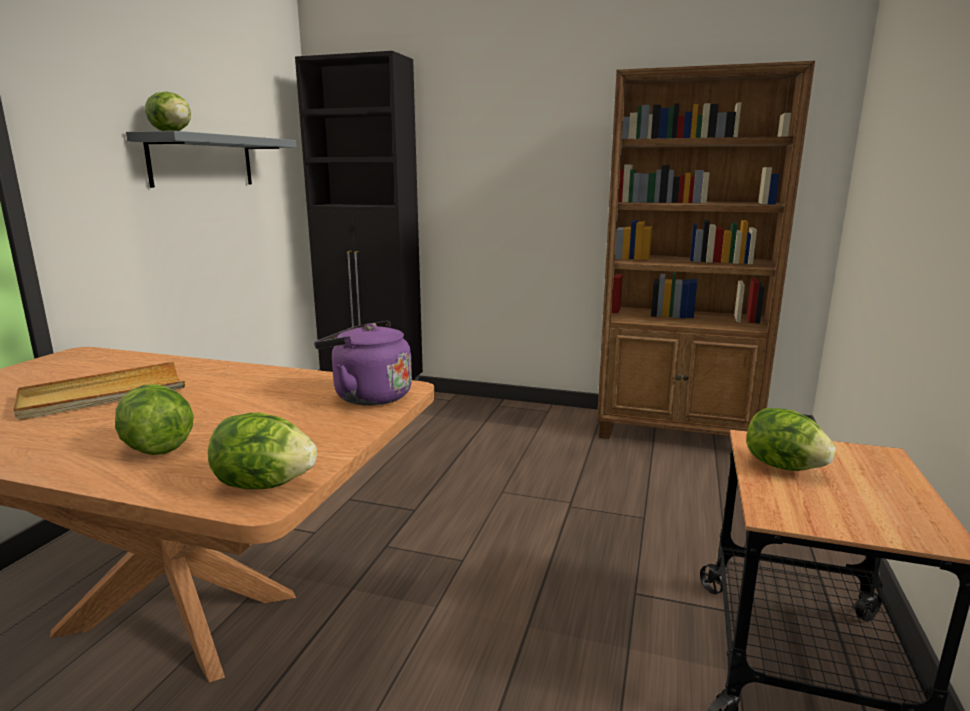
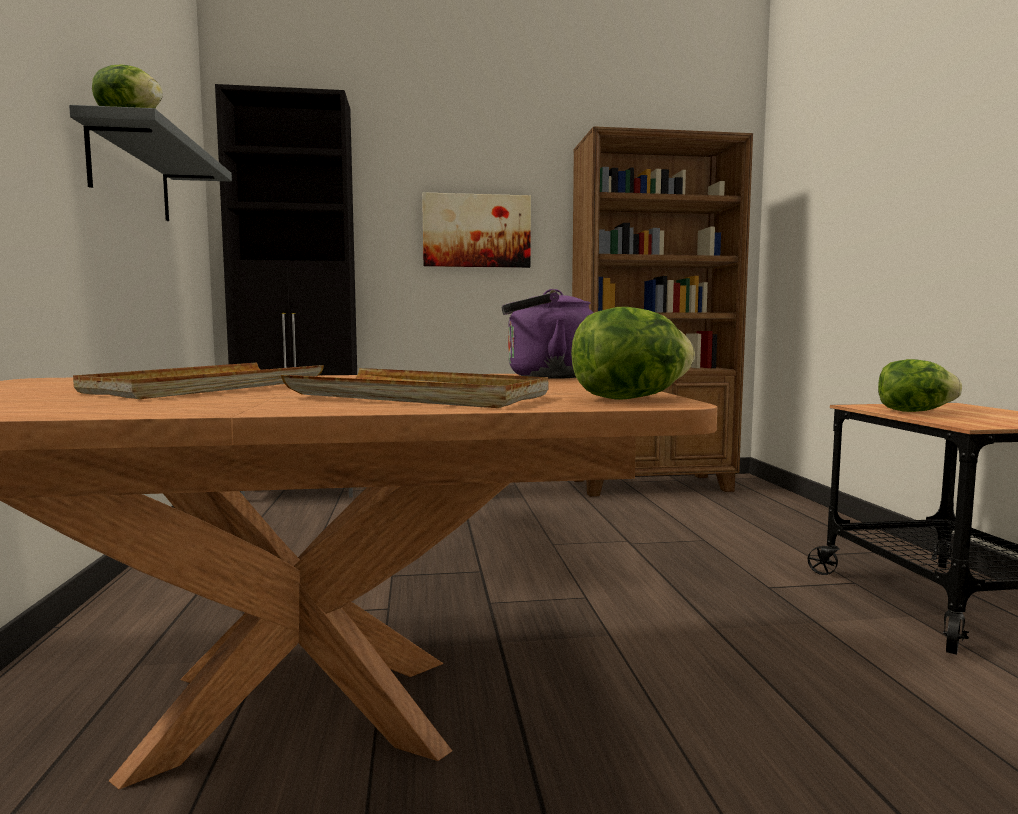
camera: 25 degrees left, 10 degrees down
lettuce [115,384,194,455] -> beige tray [281,368,548,408]
none -> picture [422,192,531,268]

